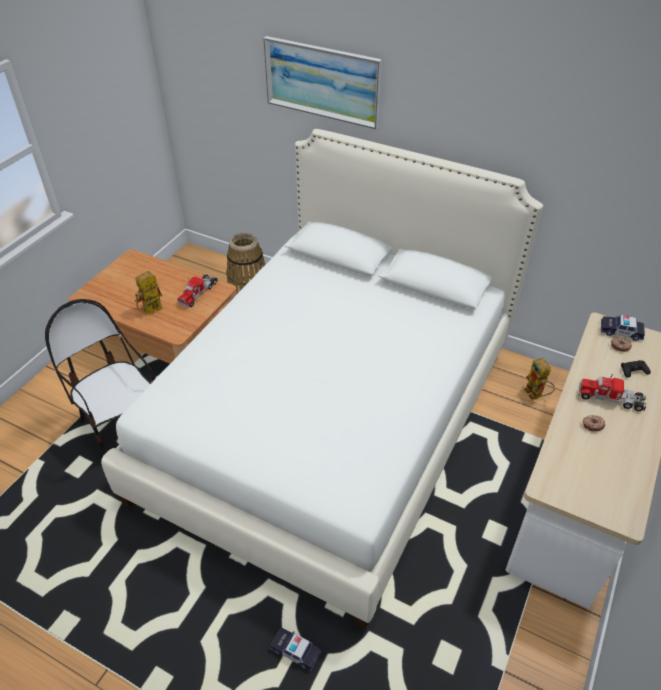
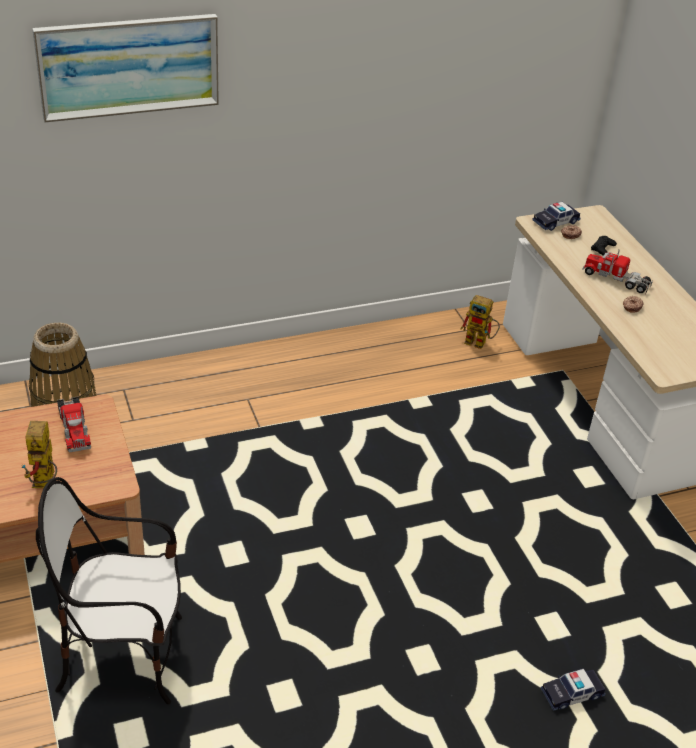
camera: 50 degrees left, 5 degrees down
white bed [101,129,543,629] -> none
toy truck [579,374,647,411] -> toy truck turned 60 degrees clockwise [582,250,653,293]

